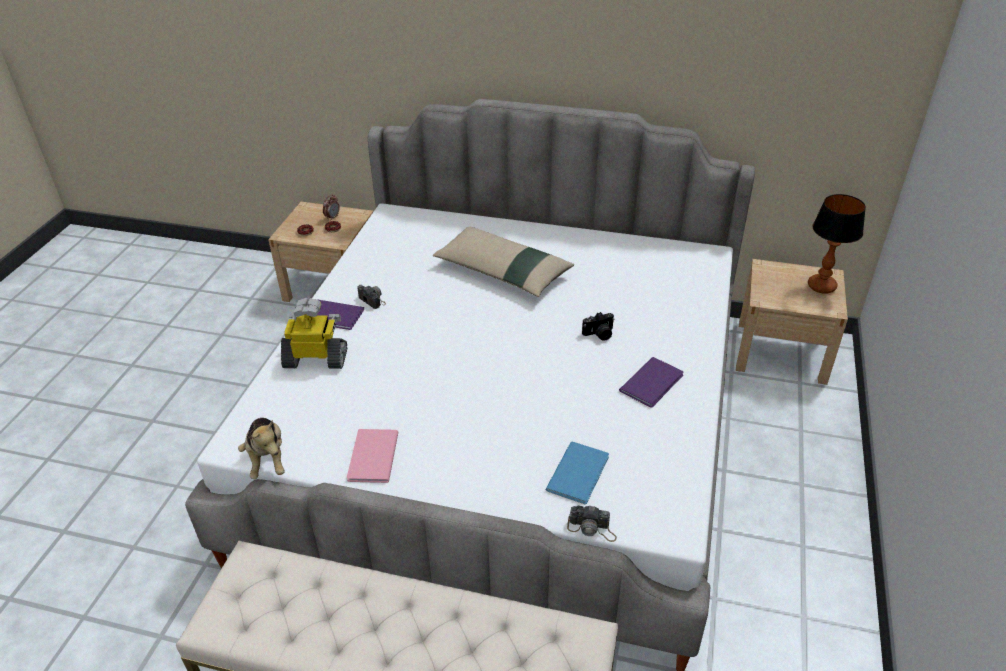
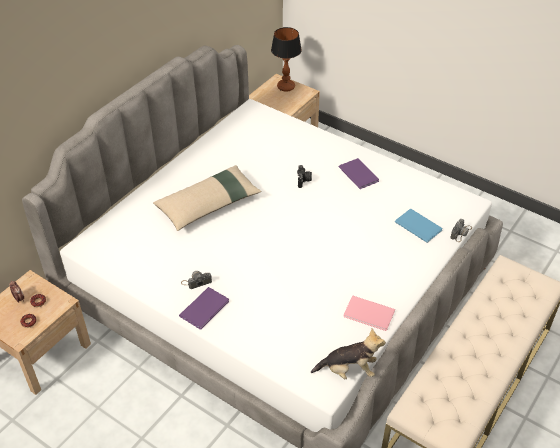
camera: 70 degrees left, 5 degrees up
toy robot [281,298,347,369] -> none

